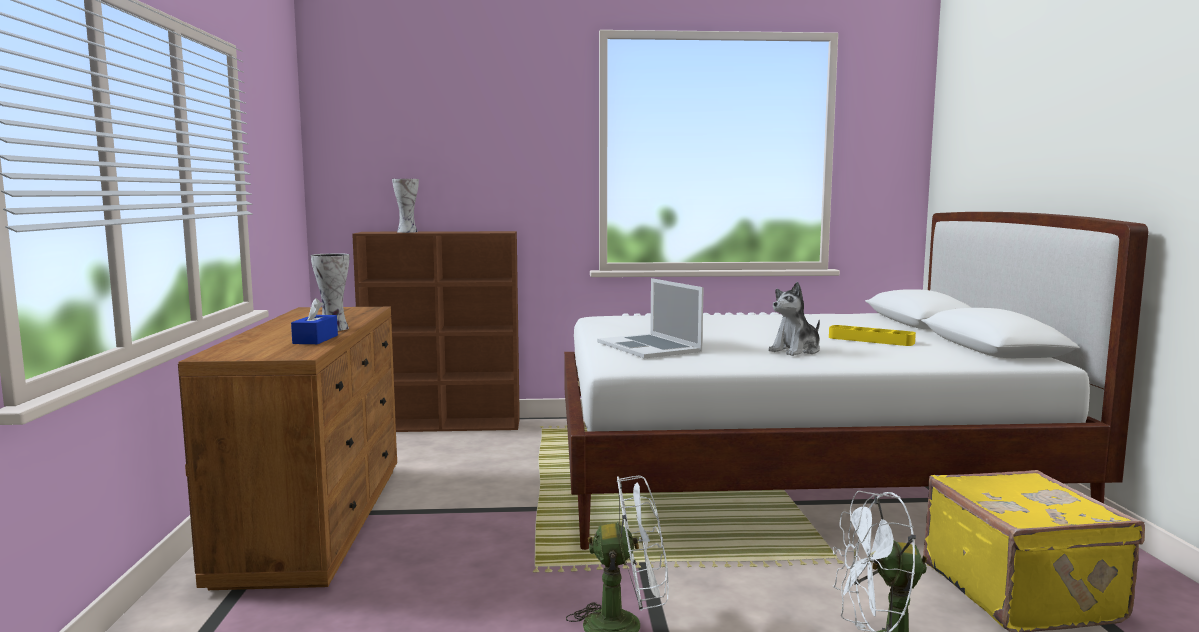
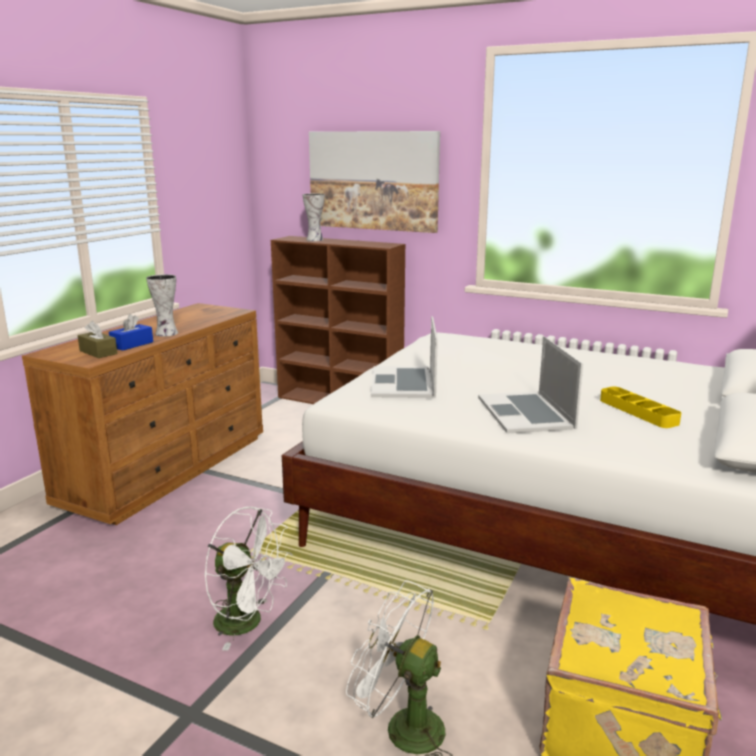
camera: 30 degrees right, 10 degrees up
plush toy [768,282,820,356] -> laptop [478,336,583,433]
none -> brown tissue box [77,321,117,358]
none -> picture [309,131,440,233]

